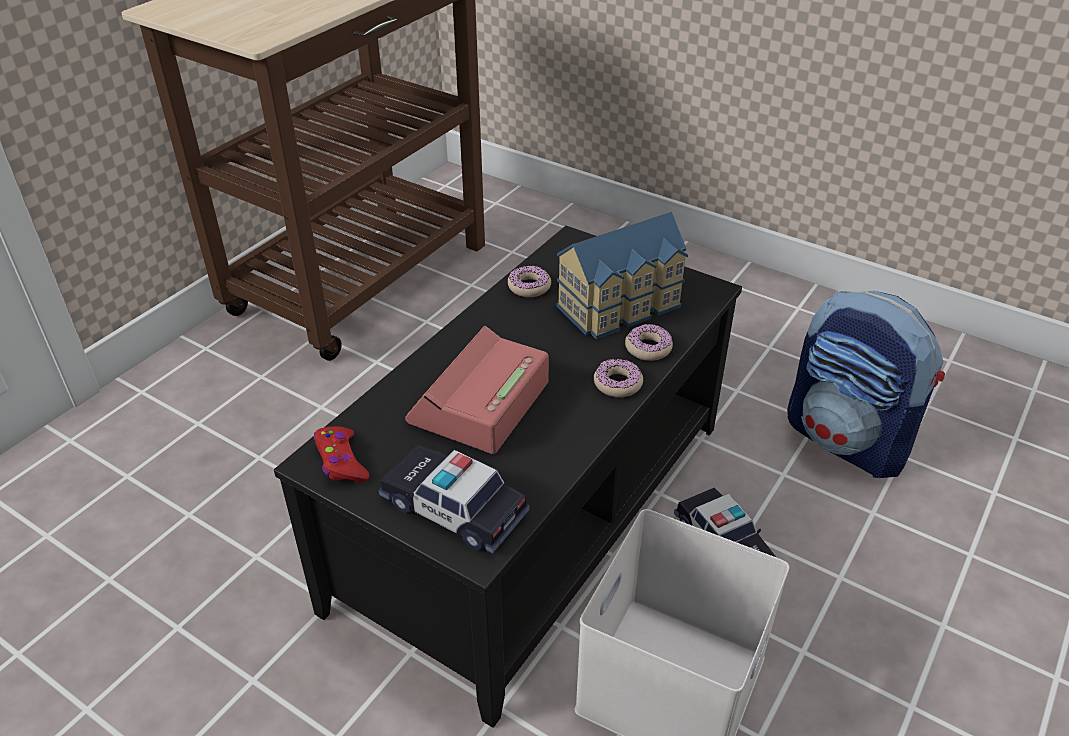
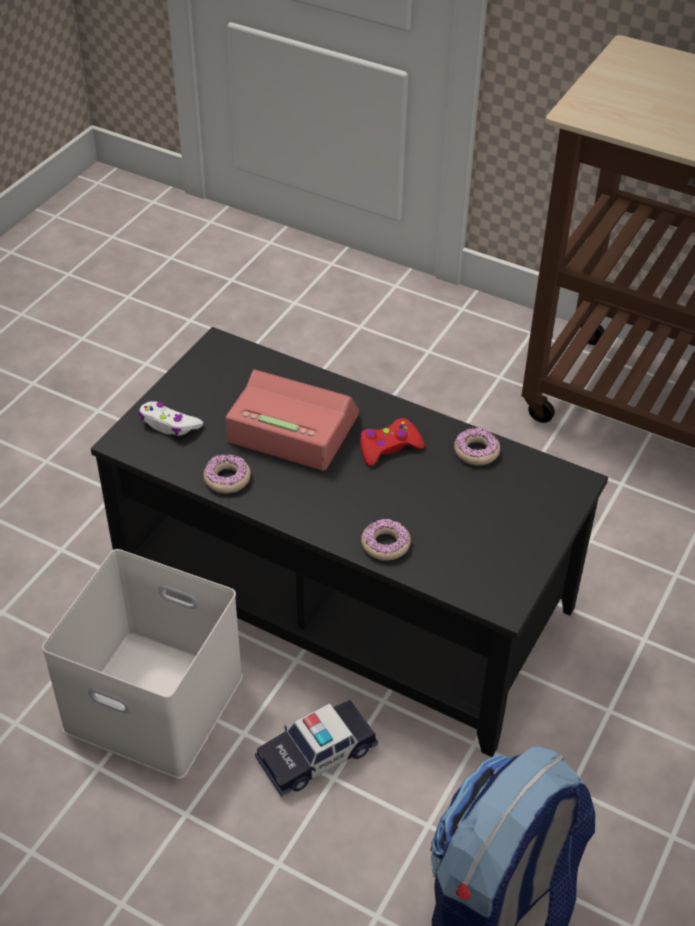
camera: 85 degrees right, 5 degrees up
red game controller [314,426,369,482] -> red game controller moved to [360,418,424,466]
toy car [379,445,530,554] -> white game controller [138,401,203,436]
toy house [556,211,688,339] -> none
donut [594,359,643,397] -> donut moved to [203,454,251,493]

